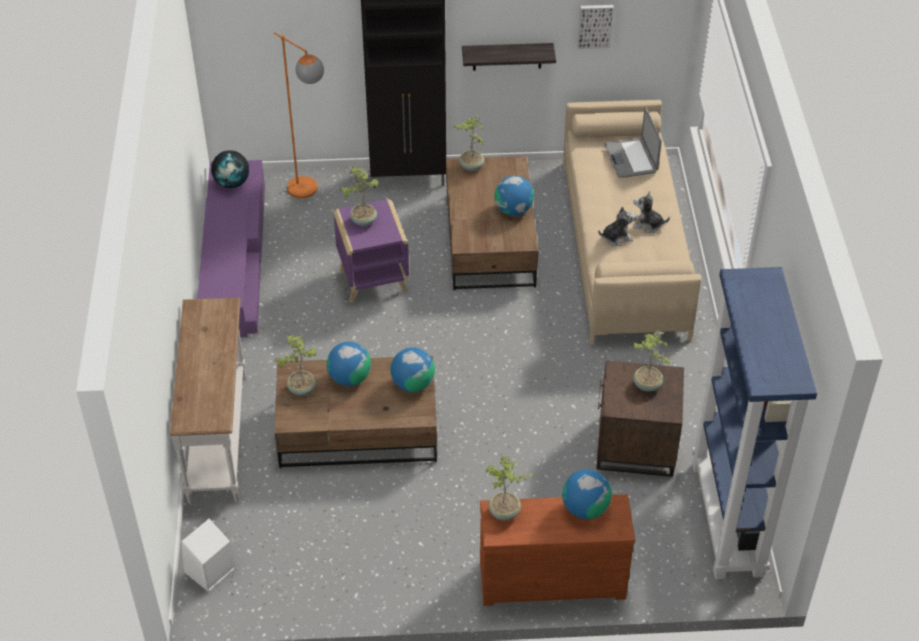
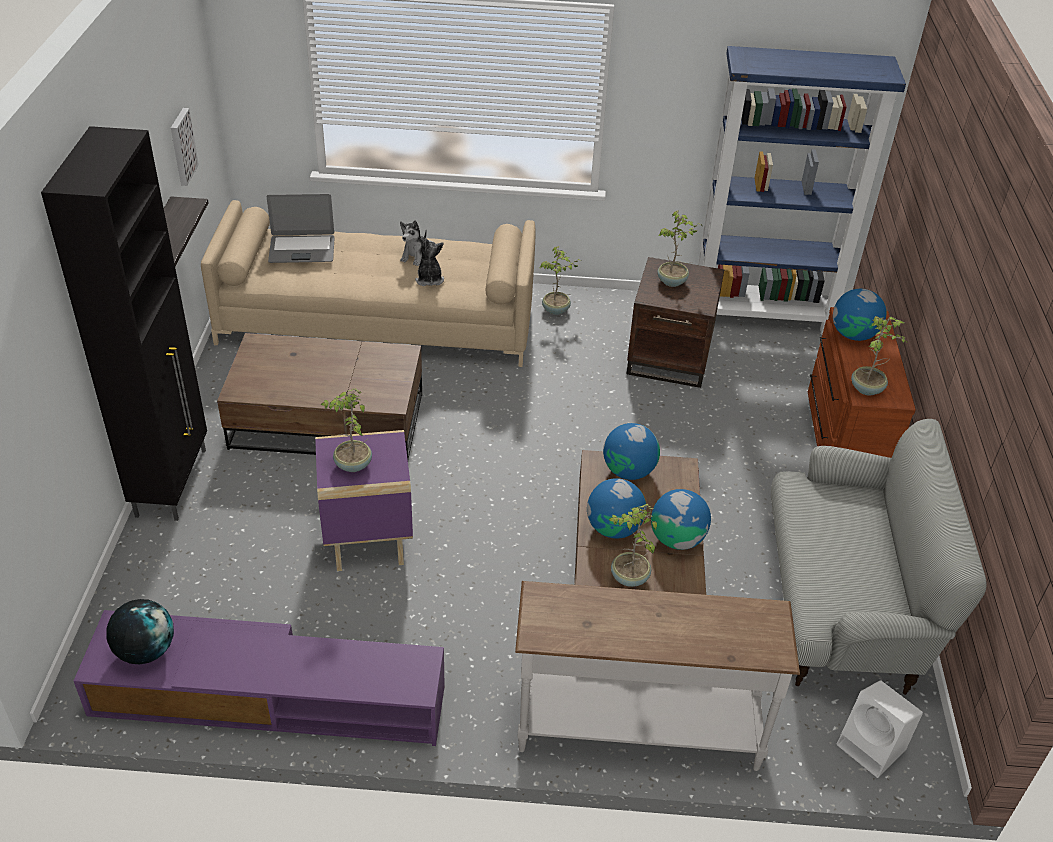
camera: 85 degrees left, 5 degrees down
orange floor lamp [274,32,324,199] -> none
potted plant [454,115,484,171] -> potted plant moved to [540,246,580,315]
globe [494,176,534,216] -> globe moved to [651,489,711,550]
none -> sofa [771,419,987,695]

